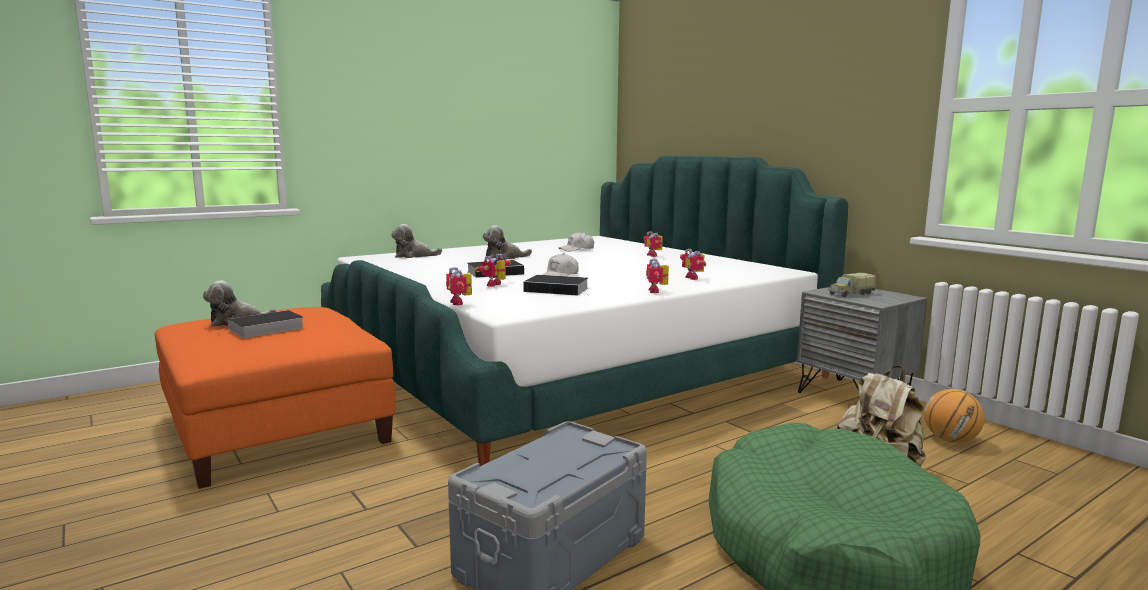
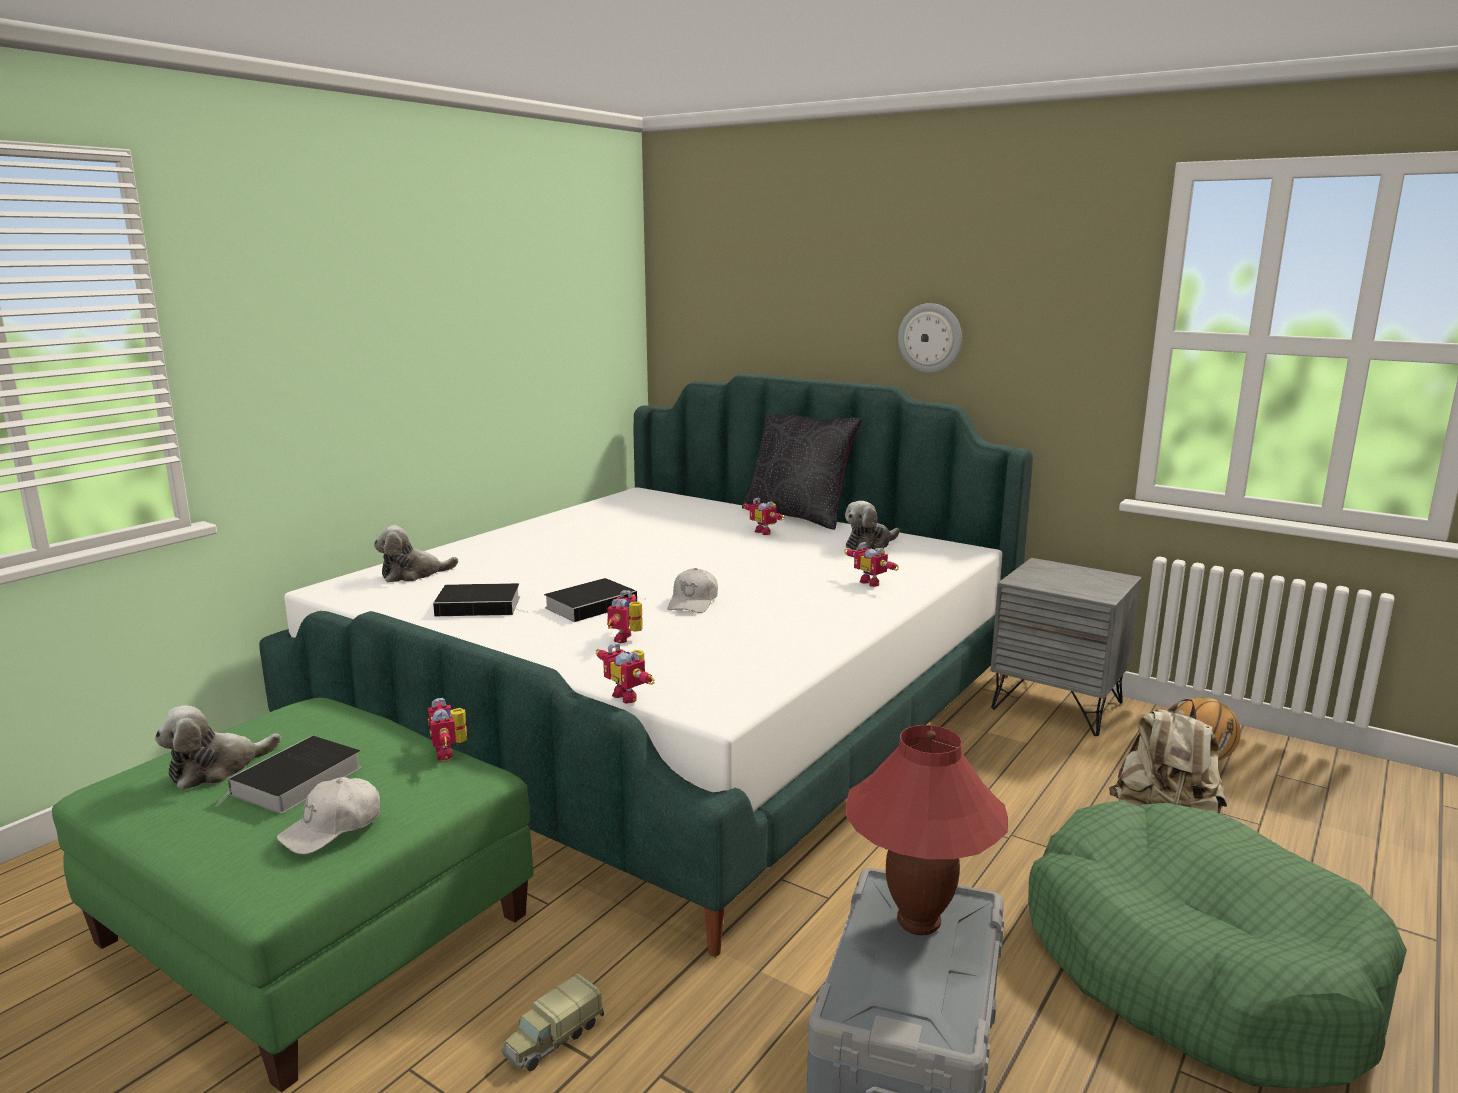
camera: 20 degrees left, 5 degrees up
orange ottoman [155,307,396,489] -> green ottoman [52,698,534,1092]
plush toy [482,225,532,260] -> plush toy moved to [845,501,900,550]
book [523,275,590,296] -> book moved to [433,583,527,616]
white cap [558,232,594,252] -> white cap moved to [276,777,380,855]
toy robot [646,258,669,293] -> toy robot moved to [428,698,467,760]
toy truck [828,273,876,297] -> toy truck moved to [502,973,604,1072]
none -> black pillow [742,411,862,530]
none -> red table lamp [846,725,1008,935]
none -> wall clock [898,303,962,373]

